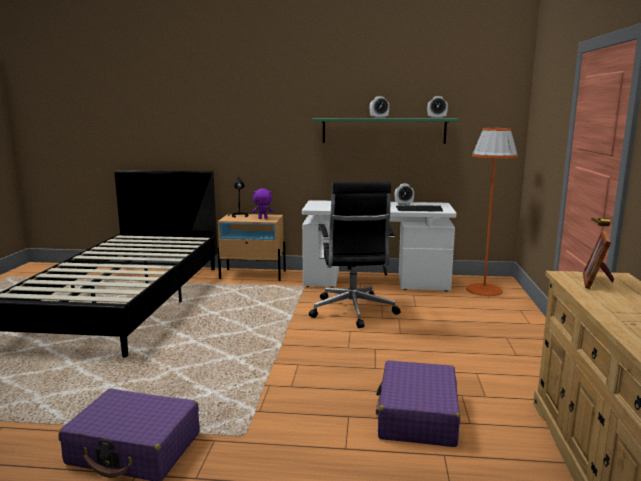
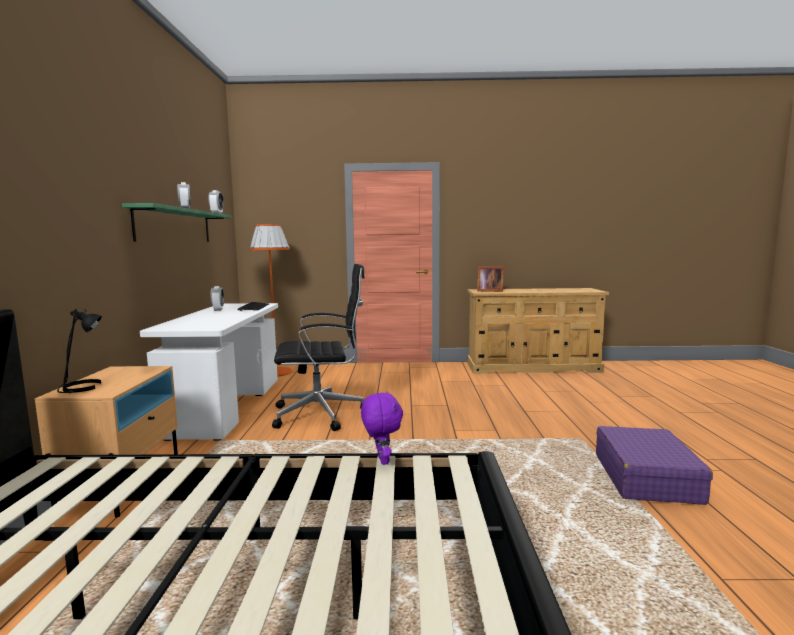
camera: 95 degrees left, 5 degrees down
purple plush toy [252,188,273,219] -> purple plush toy moved to [361,391,403,465]
purple suitcase [376,360,460,447] -> none

